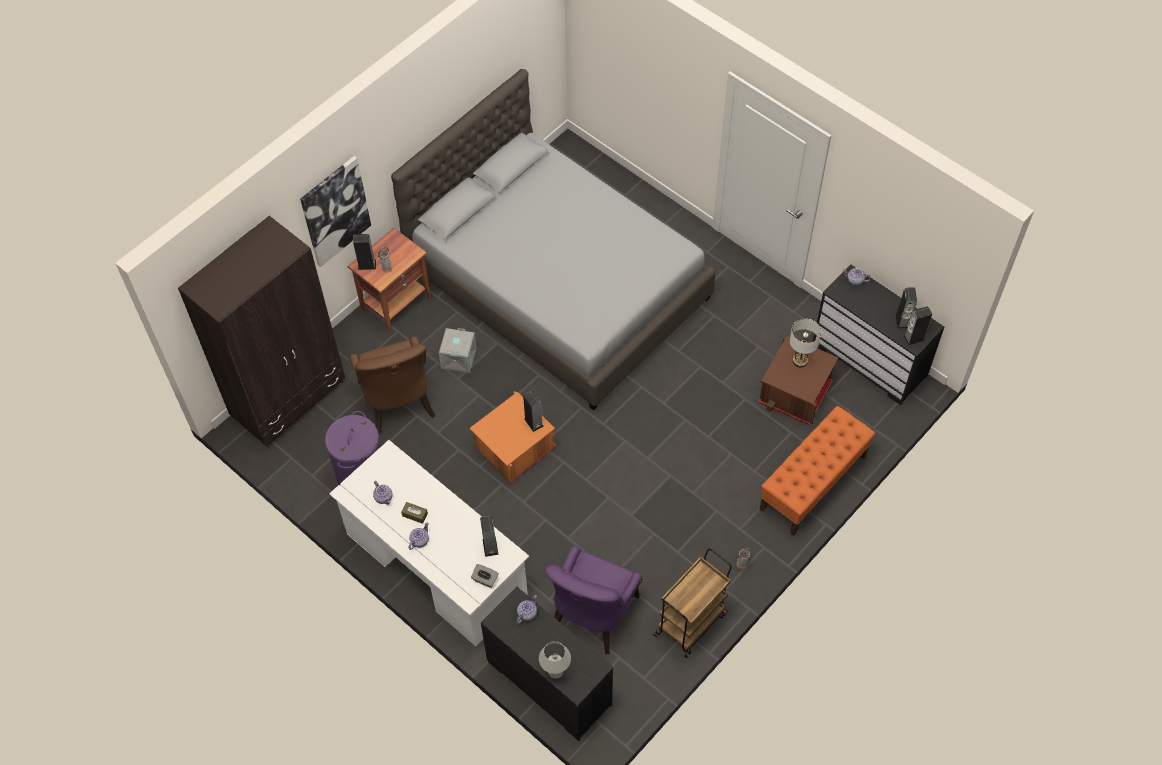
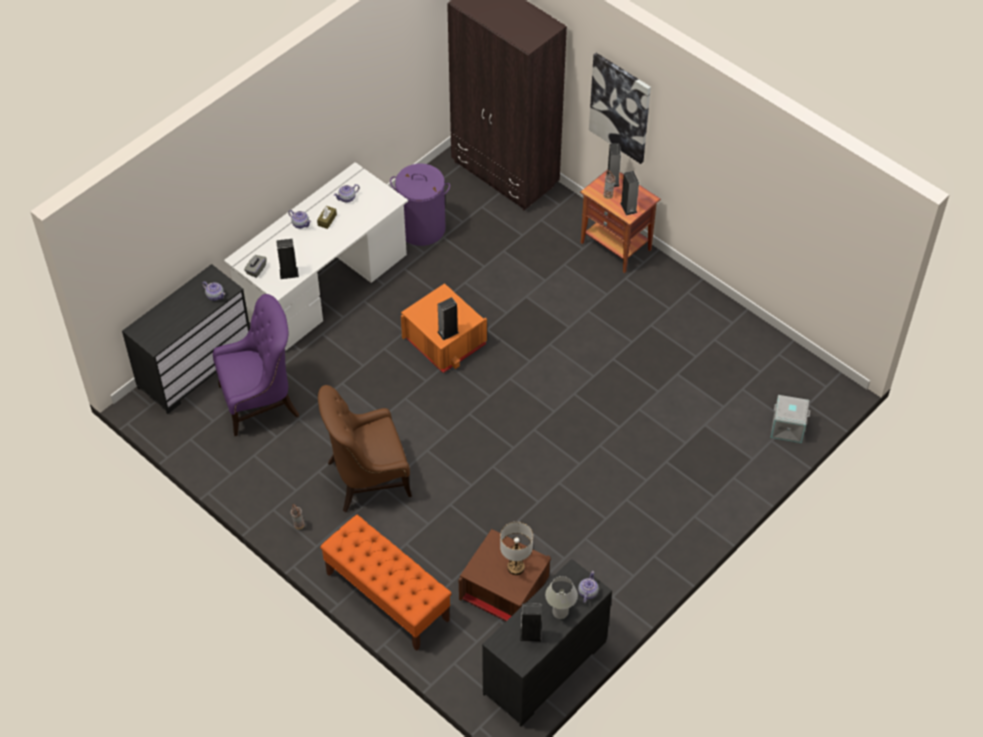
camera: 90 degrees right, 5 degrees down
brown chair [349,336,435,434] -> brown chair moved to [318,385,412,513]
grey bed [391,69,716,411] -> none
grey storage box [439,328,477,373] -> grey storage box moved to [771,395,810,443]
white table lamp [539,641,571,678] -> white table lamp moved to [545,576,578,619]
purple chair [545,546,643,654] -> purple chair turned 135 degrees clockwise [213,294,299,436]
brown cart [654,548,732,658] -> none
speaker [903,306,932,346] -> speaker moved to [620,171,639,216]

